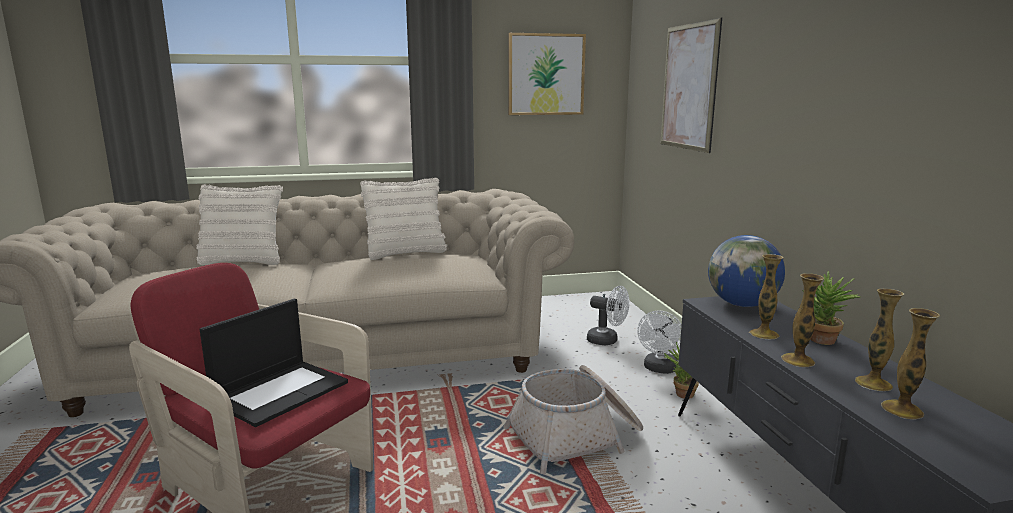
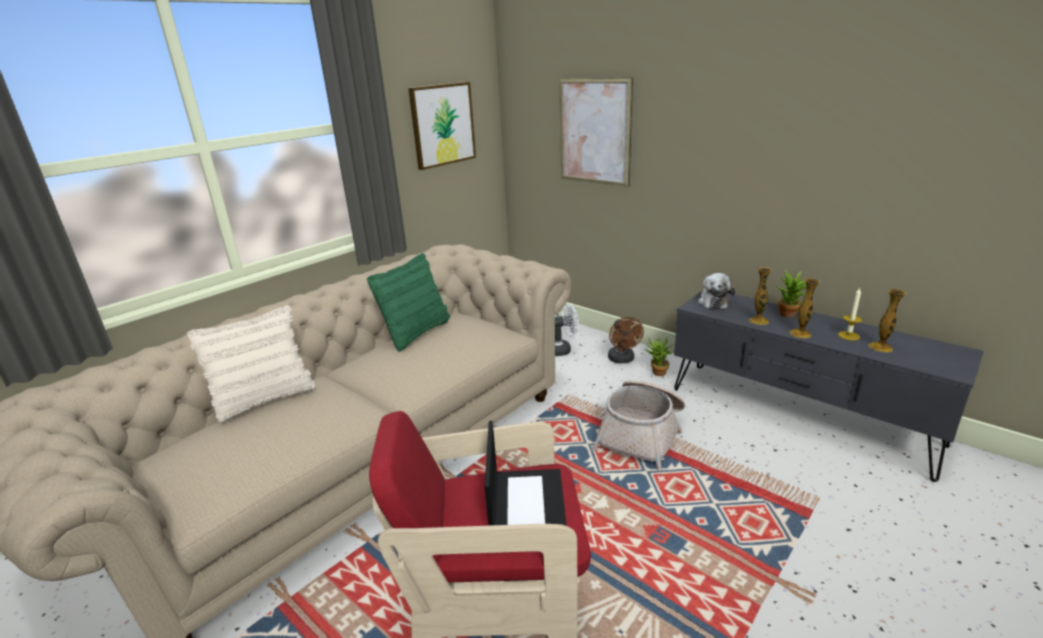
camera: 35 degrees left, 10 degrees up
beige pillow [360,178,448,260] -> green pillow [367,253,451,351]
white fan [637,310,682,374] -> brown fan [608,317,644,364]
globe [708,235,785,307] -> plush toy [698,273,735,309]
vase [855,289,905,391] -> candle [838,288,862,340]

